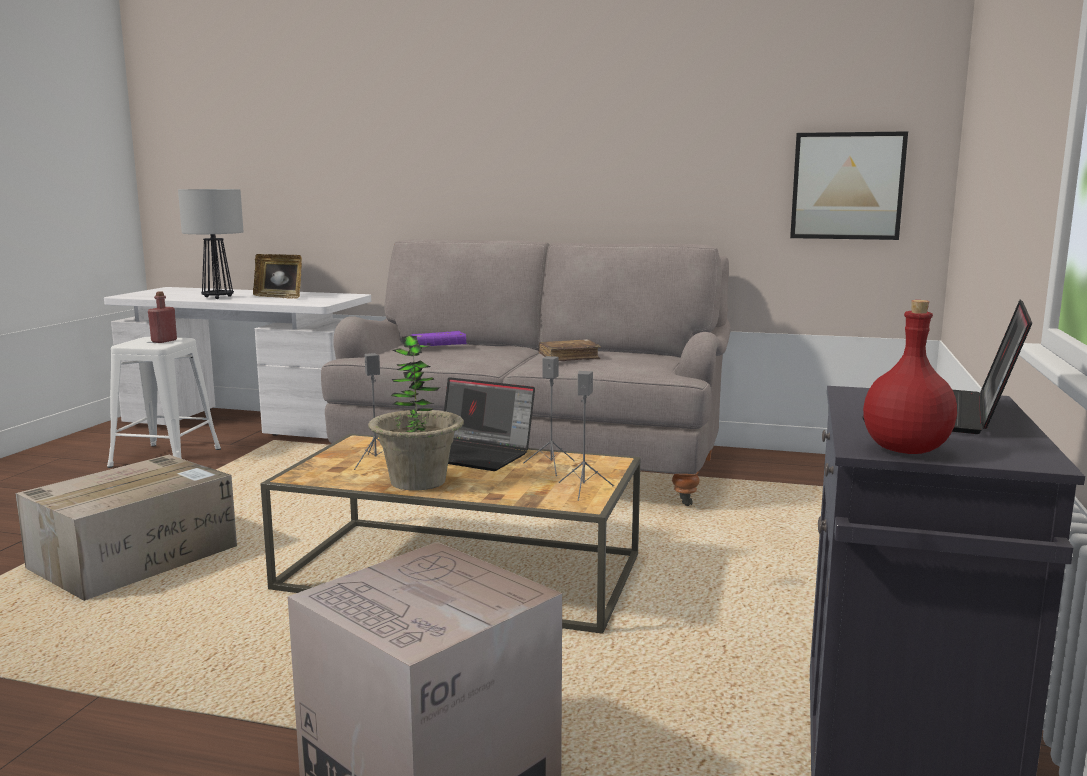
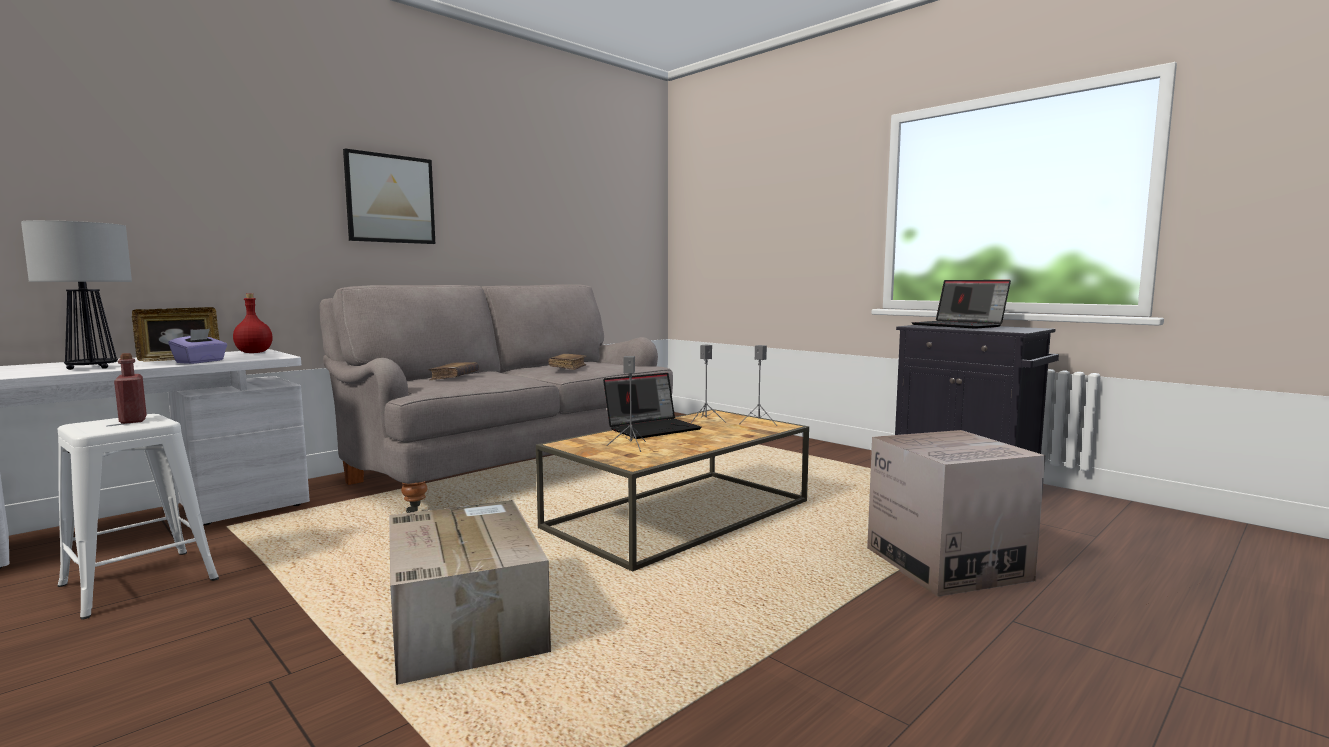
camera: 60 degrees left, 5 degrees down
potted plant [368,336,464,491] -> none
purple book [410,331,467,346] -> brown book [428,362,479,380]
picture [790,131,908,240] -> picture moved to [343,149,435,244]
red bottle [863,300,957,454] -> red bottle moved to [233,293,273,353]
none -> purple tissue box [168,329,227,364]

